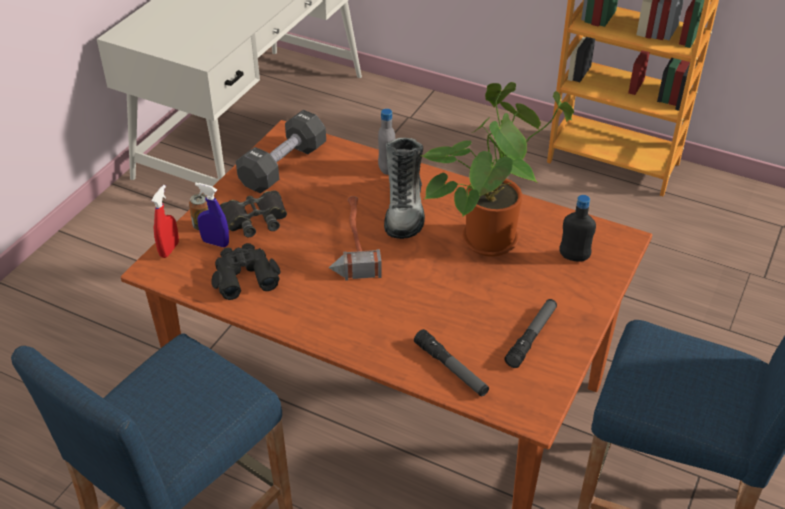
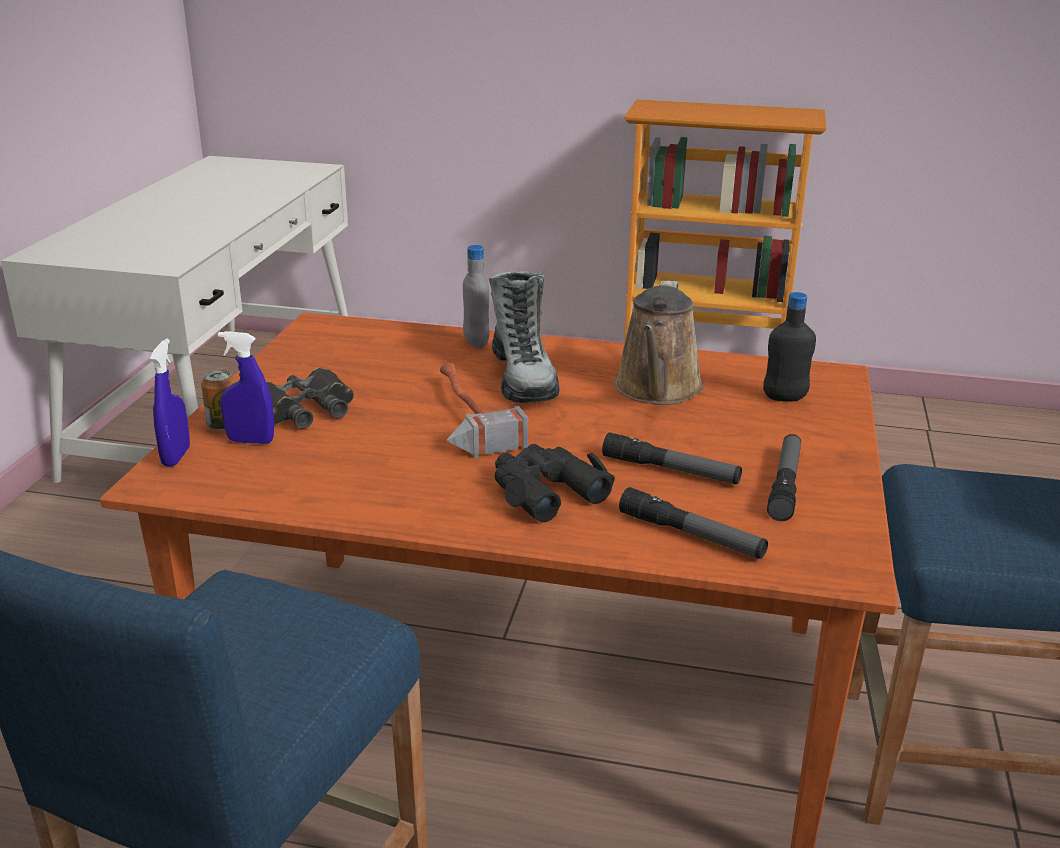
camera: 15 degrees left, 15 degrees down
red spray bottle [151,185,179,258] -> blue spray bottle [150,339,190,467]
black binoculars [211,243,281,300] -> black binoculars moved to [495,444,615,523]
black dumbbell [236,110,326,193] -> none
potted plant [421,82,574,257] -> brown watering can [614,281,704,405]
none -> flashlight [602,432,742,484]

